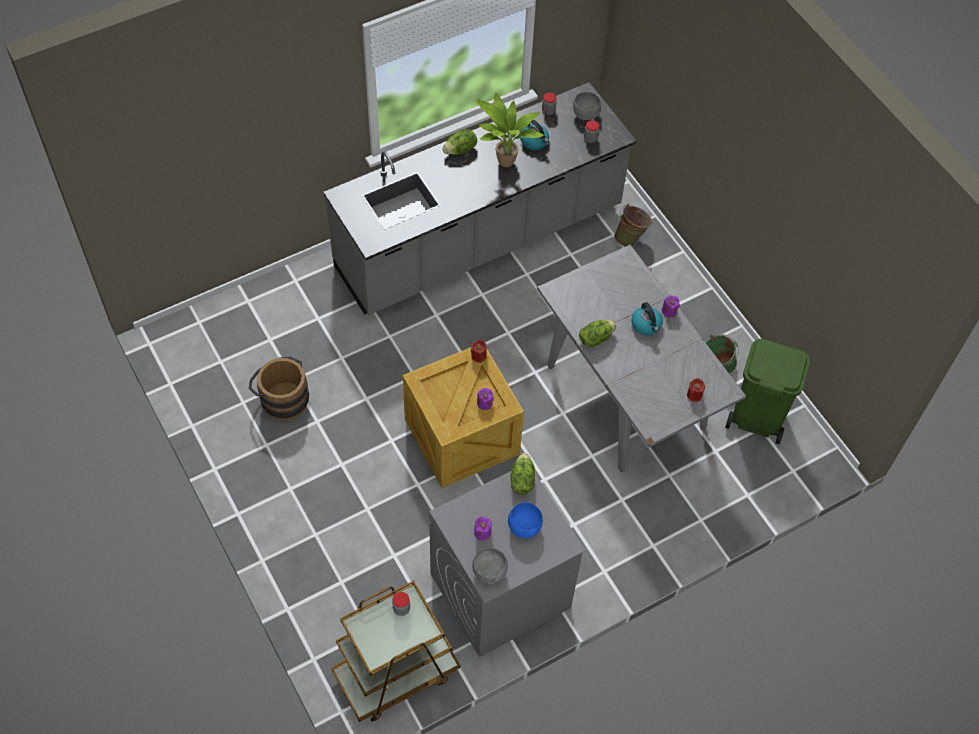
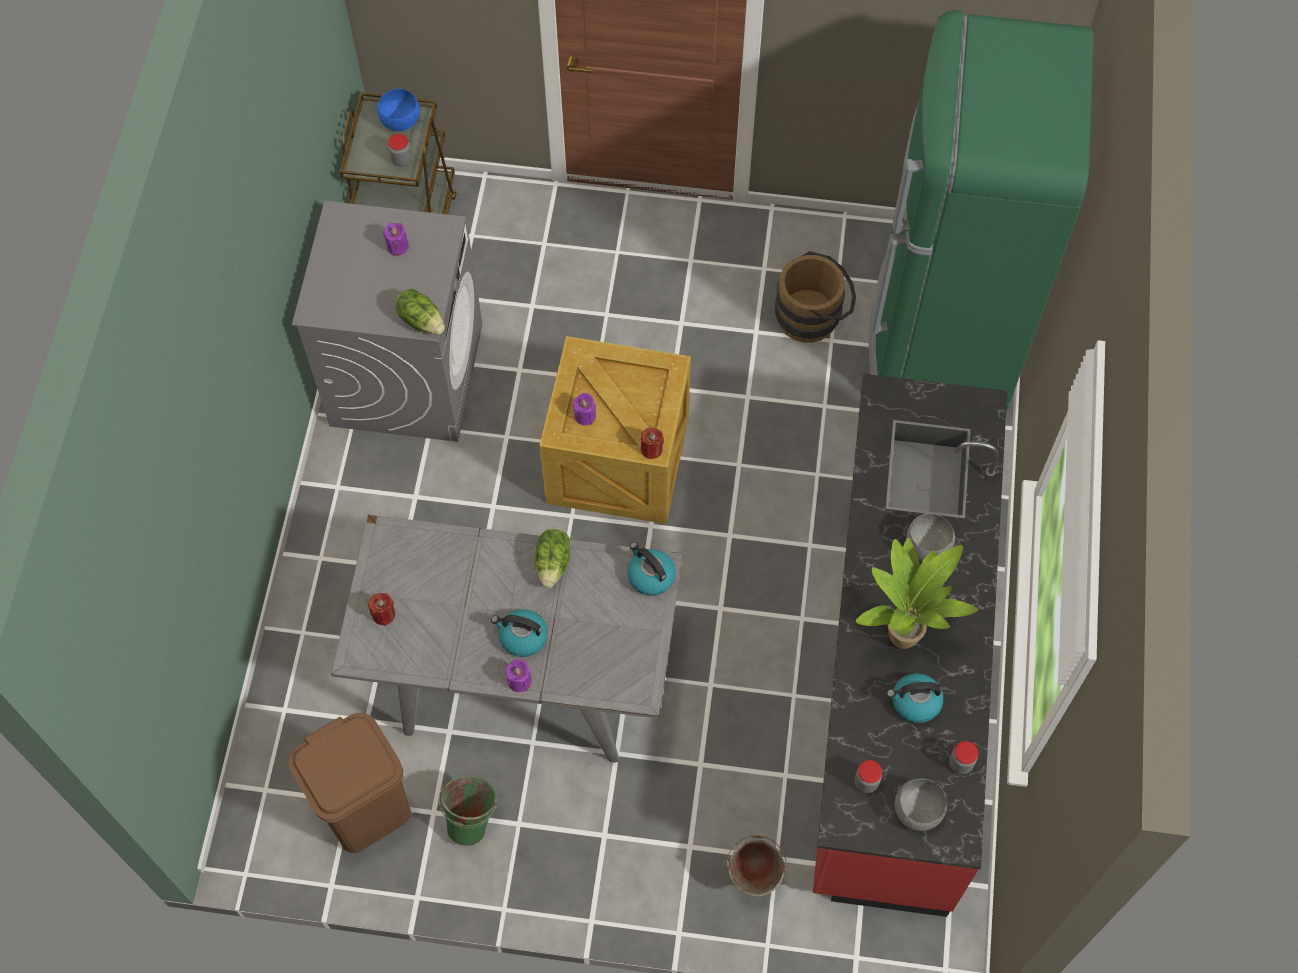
camera: 130 degrees right, 5 degrees up
grey counter [323,82,636,315] -> red counter [813,374,1007,917]
lettuce [443,129,477,154] -> none
grey bowl [472,548,508,583] -> grey bowl moved to [906,513,955,561]
blue bowl [508,502,543,538] -> blue bowl moved to [377,89,420,131]
green trash can [725,339,810,444] -> brown trash can [288,713,411,853]
none -> kettle [627,542,676,596]
none -> green fridge [869,10,1094,413]

